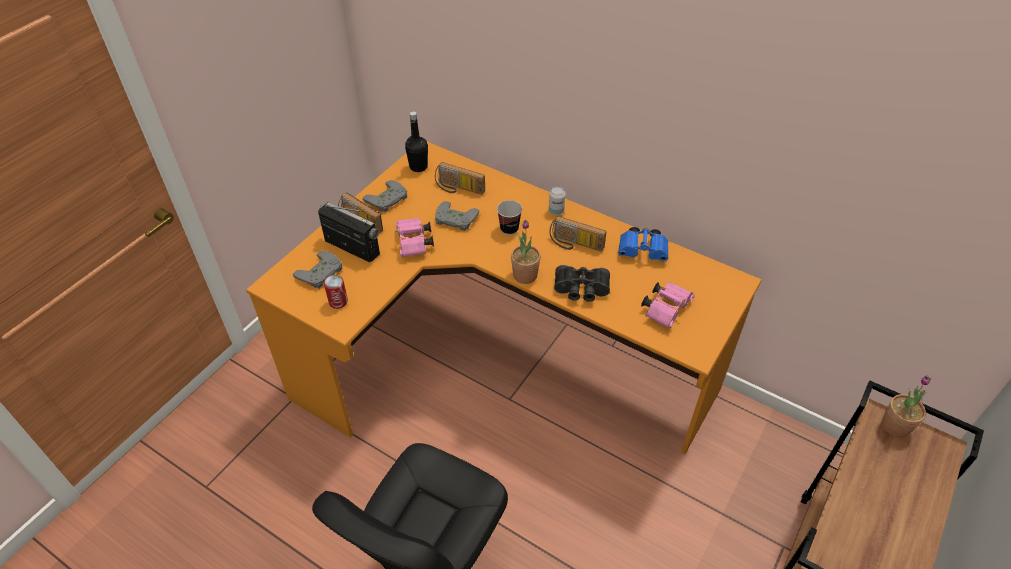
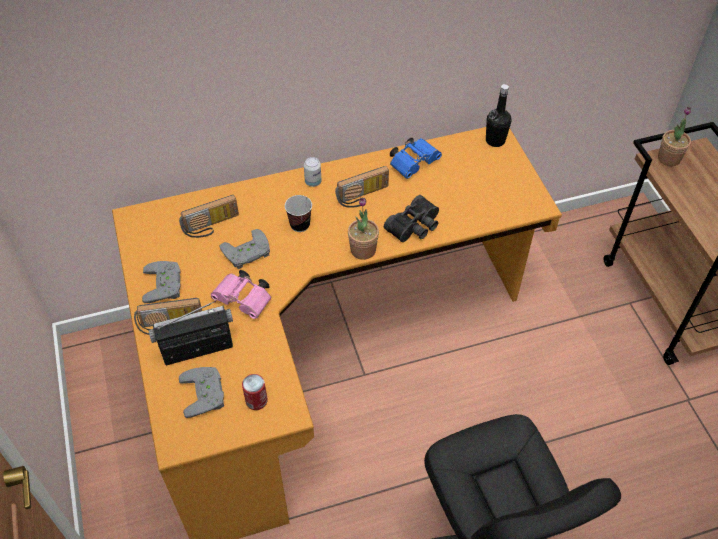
camera: 50 degrees left, 5 degrees up
black bottle [405,111,428,172] -> black bottle moved to [486,84,512,147]
pink binoculars [641,282,694,328] -> none

